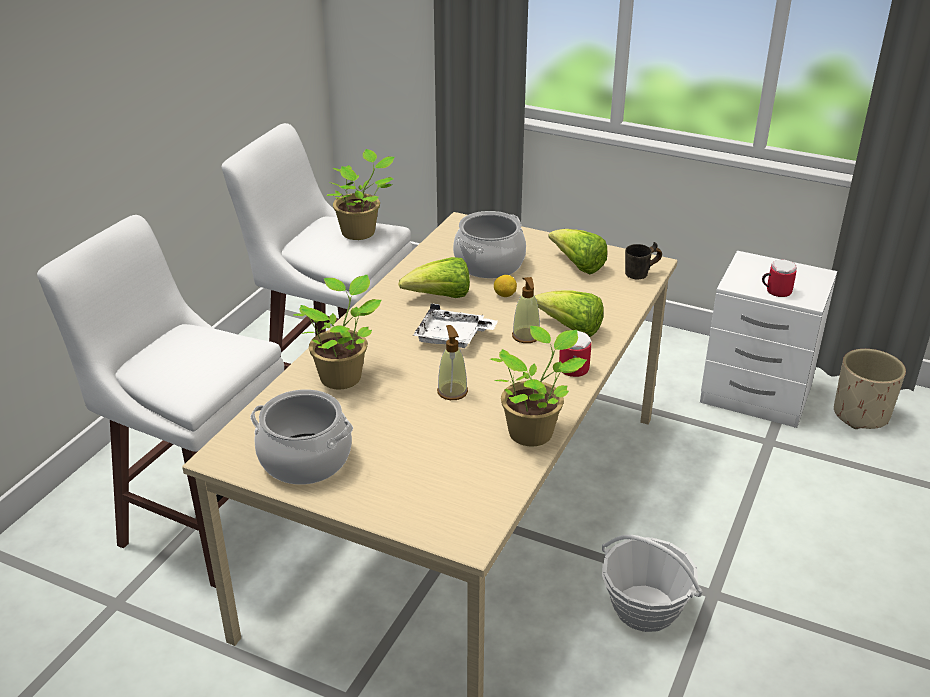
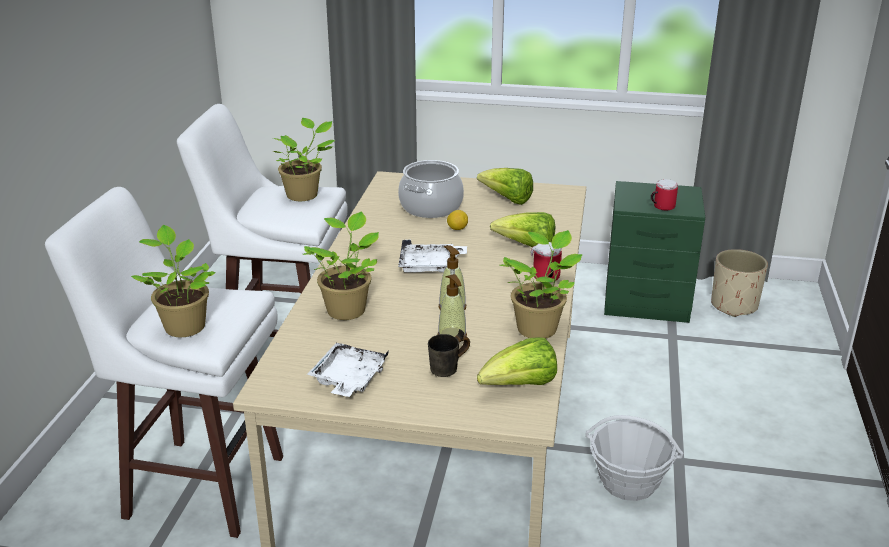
camera: 15 degrees left, 5 degrees down
cooking pot [250,389,353,485] -> white tray [307,343,388,397]
lettuce [398,257,470,298] -> lettuce moved to [477,337,557,385]
soap dispenser [512,277,540,343] -> soap dispenser moved to [438,274,467,337]
grey mug [625,242,662,280] -> grey mug moved to [428,329,470,377]
white nightstand [700,251,837,428] -> green nightstand [604,181,705,323]
none -> potted plant [131,225,215,337]

